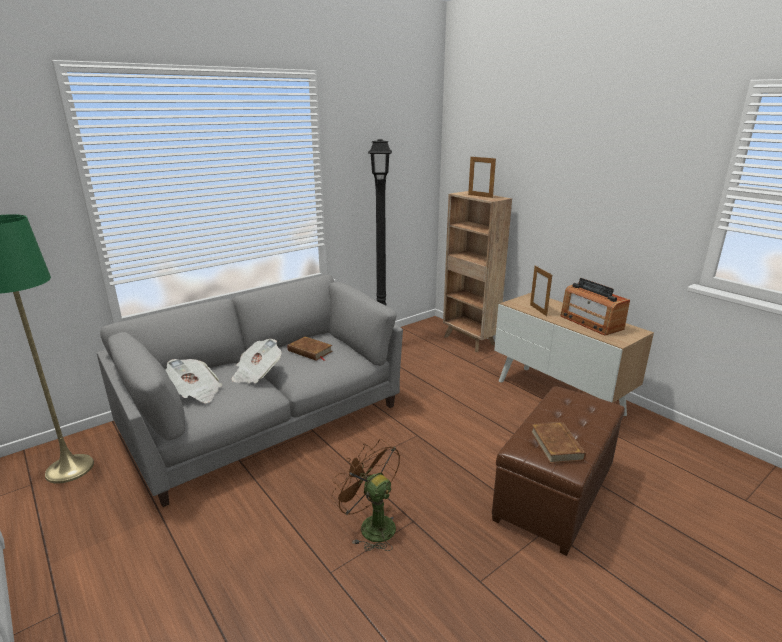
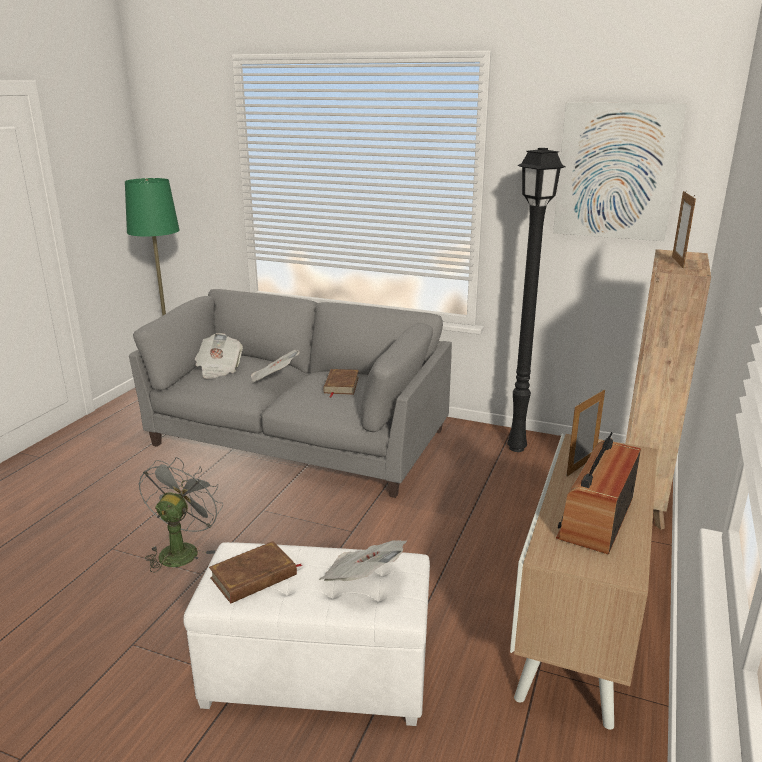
camera: 60 degrees right, 0 degrees up
brown fan [331,439,400,551] -> grey fan [139,457,223,573]
brown ottoman [492,386,625,556] -> white ottoman [183,542,430,726]
none -> newspaper [319,540,407,581]
none -> picture [553,102,687,241]

